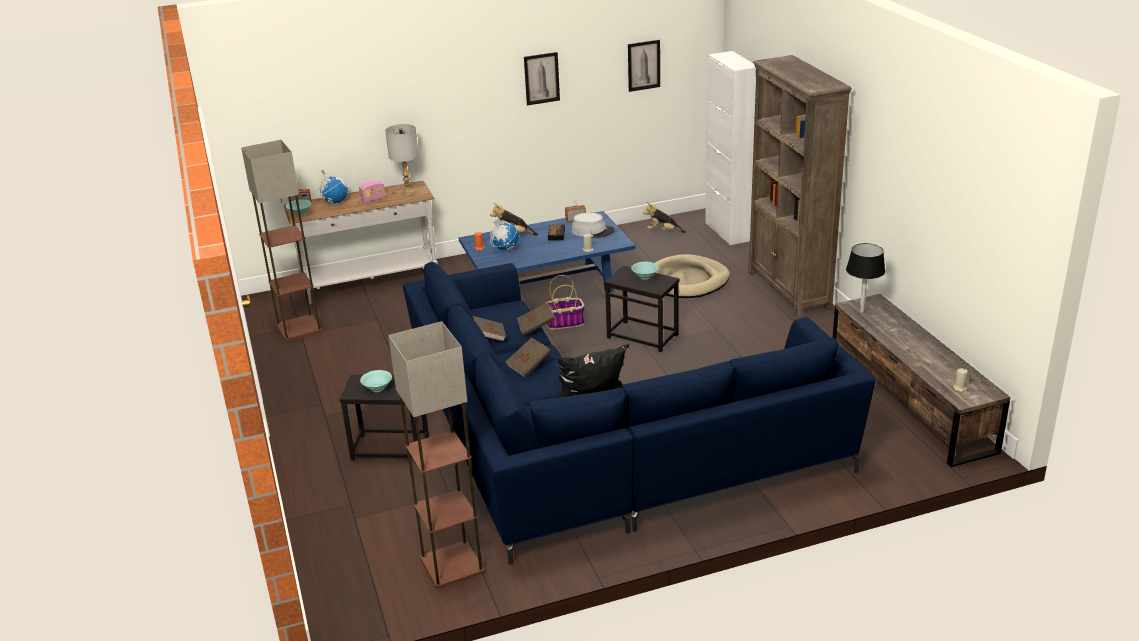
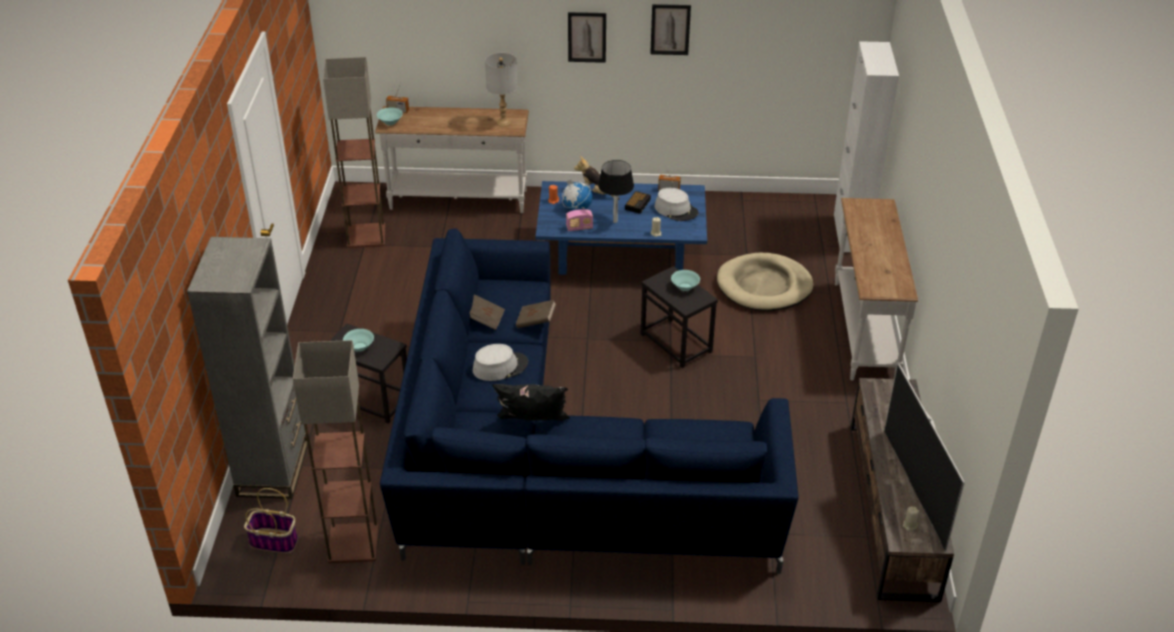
camera: 20 degrees right, 10 degrees up
globe [319,170,348,204] -> none
radio [359,181,386,203] -> radio moved to [566,209,593,231]
brown book [506,337,551,377] -> grey hat [473,344,528,381]
basket [546,275,584,330] -> basket moved to [244,488,298,553]
picture [628,40,660,92] -> picture moved to [568,12,606,63]
plush toy [643,202,686,233] -> none
brown bookcase [748,55,852,317] -> white console table [835,198,918,381]
black table lamp [846,243,885,313] -> black table lamp moved to [598,160,634,223]
none -> grey bookcase [187,237,308,499]
none -> television [884,364,965,551]

